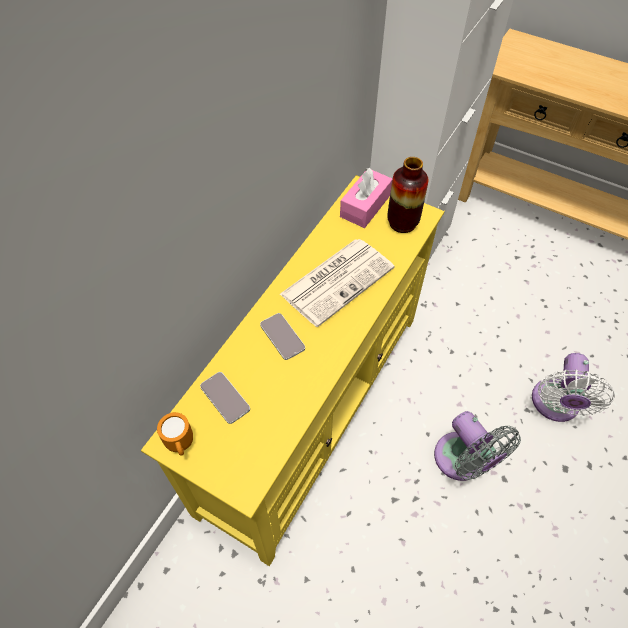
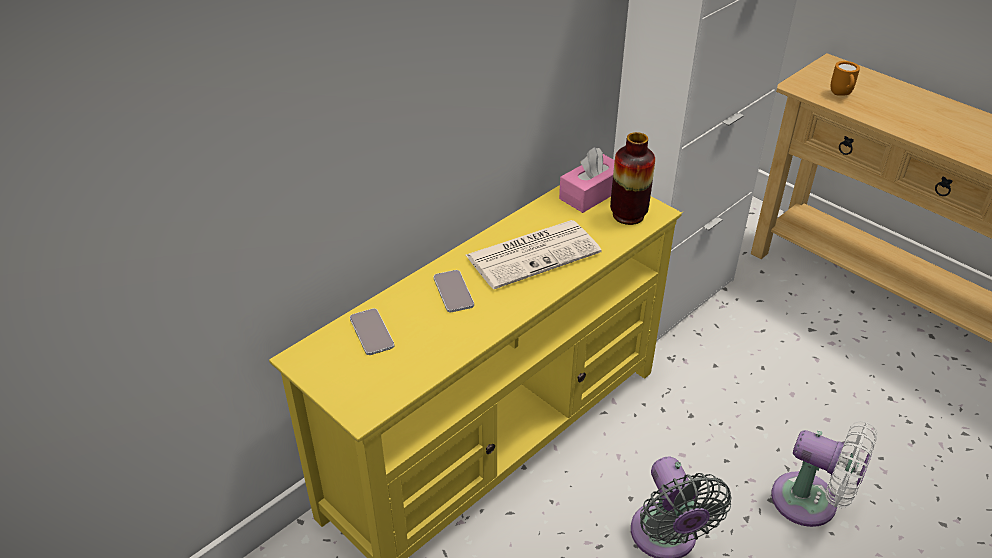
camera: 15 degrees right, 15 degrees down
orange mug [157,412,193,456] -> orange mug moved to [831,61,860,96]
white fan [532,353,615,422] -> white fan turned 90 degrees counterclockwise [771,421,877,527]

